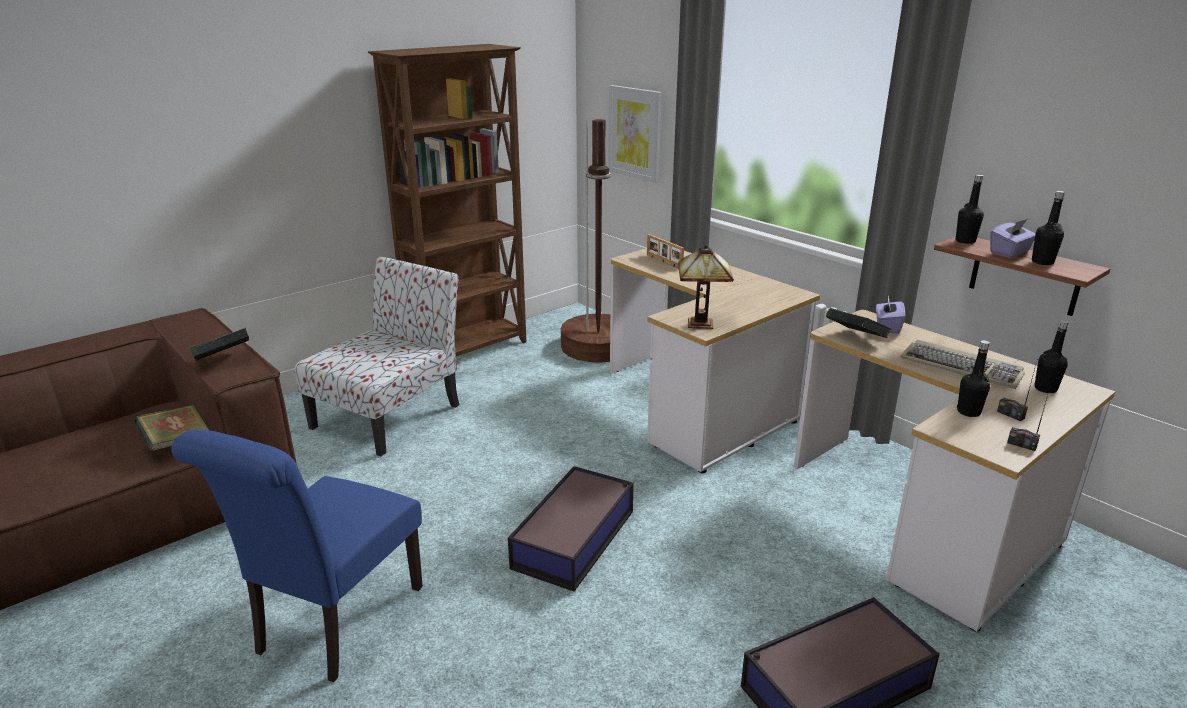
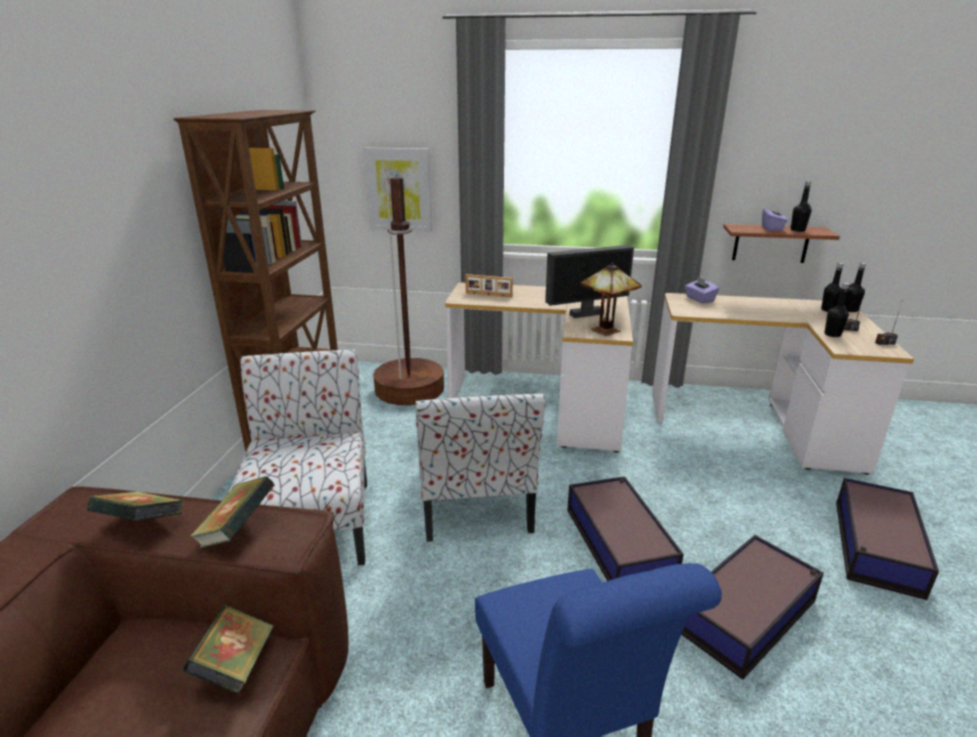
camera: 40 degrees left, 0 degrees up
book [826,308,891,338] -> book moved to [87,491,184,521]
keyboard [900,340,1025,389] -> none
black bottle [956,174,984,244] -> black bottle moved to [844,263,866,312]
none -> chair [416,393,545,542]
none -> monitor [545,245,634,318]
none -> storage box [681,535,824,680]

